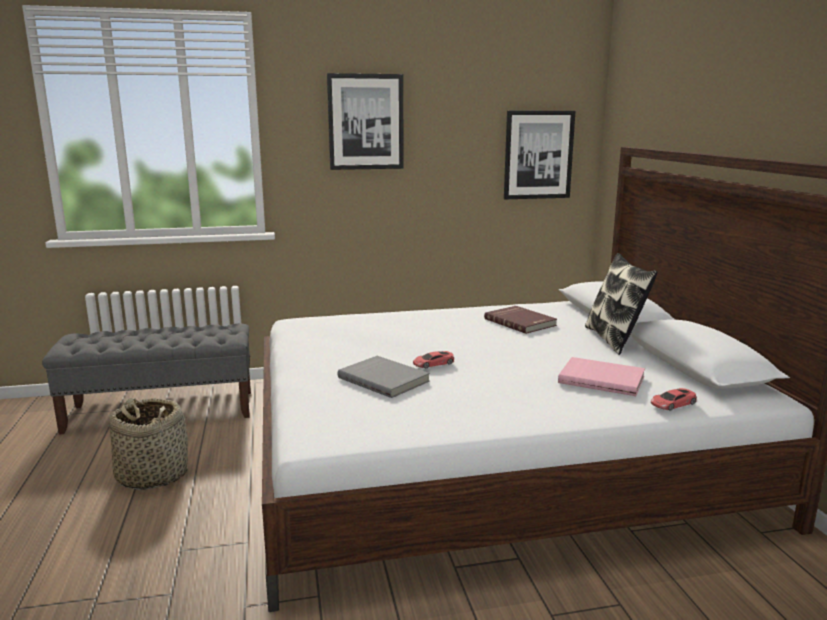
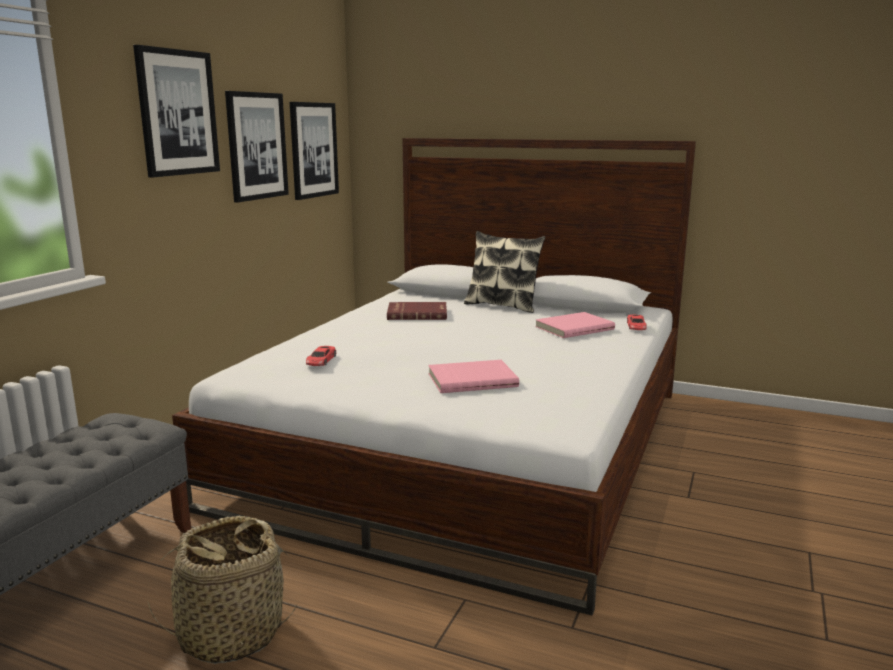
camera: 55 degrees left, 0 degrees up
grey book [338,356,430,398] -> pink book [428,360,519,393]
red toy car [413,351,454,368] -> red toy car moved to [306,346,336,366]
none -> picture [225,91,289,202]

